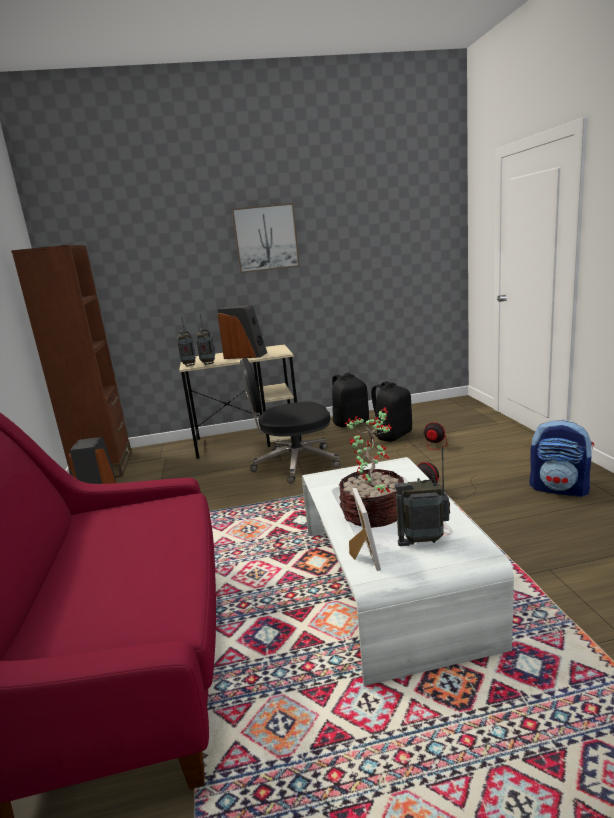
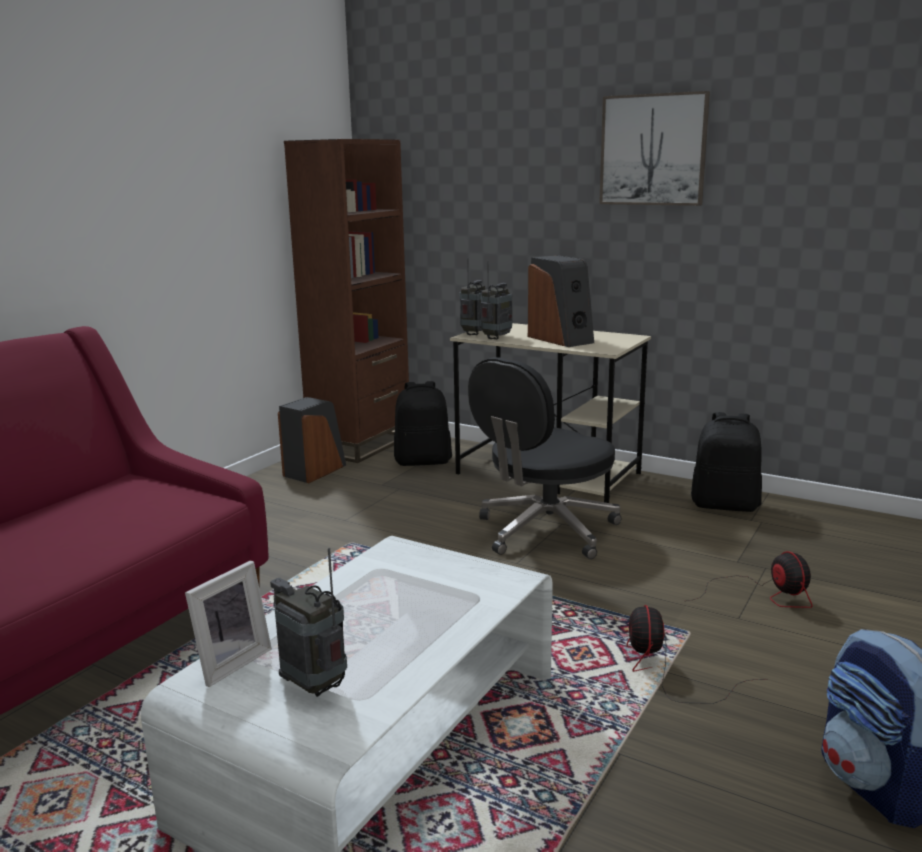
camera: 40 degrees right, 0 degrees up
black office chair [240,358,340,484] -> black office chair turned 75 degrees counterclockwise [468,357,621,559]
potted plant [339,407,404,528] -> none
black backpack [371,381,412,442] -> black backpack moved to [394,381,452,466]

